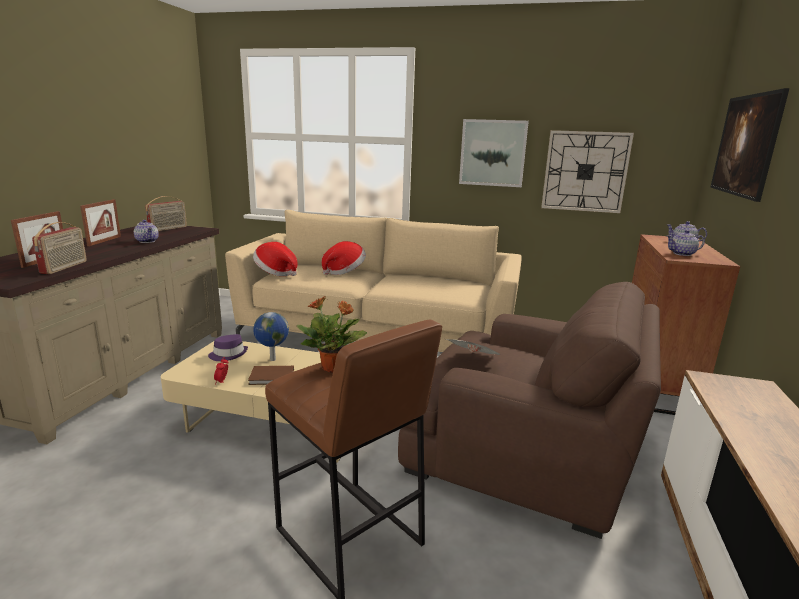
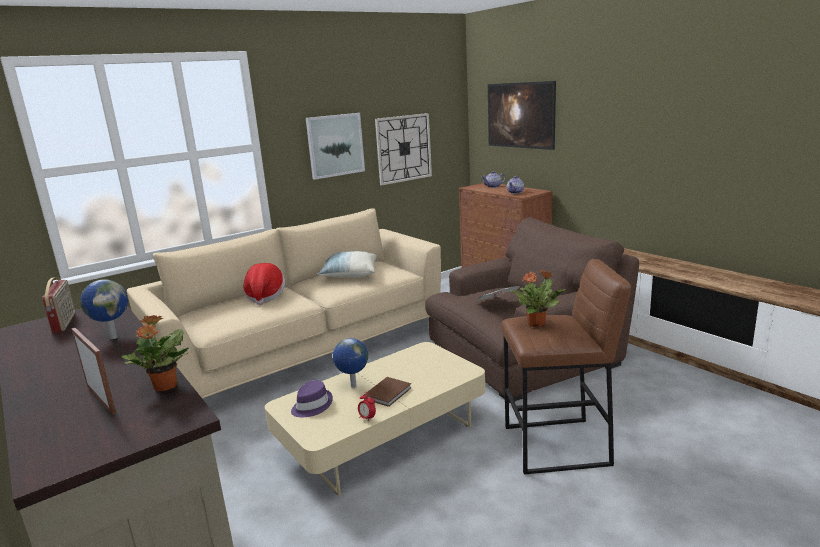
camera: 50 degrees left, 0 degrees up
radio [32,222,87,274] -> potted plant [121,315,189,391]
picture frame [80,199,121,246] -> none
teapot [134,220,159,243] -> globe [80,279,128,339]
hat [253,242,297,276] -> none
none -> pillow [317,251,377,277]

